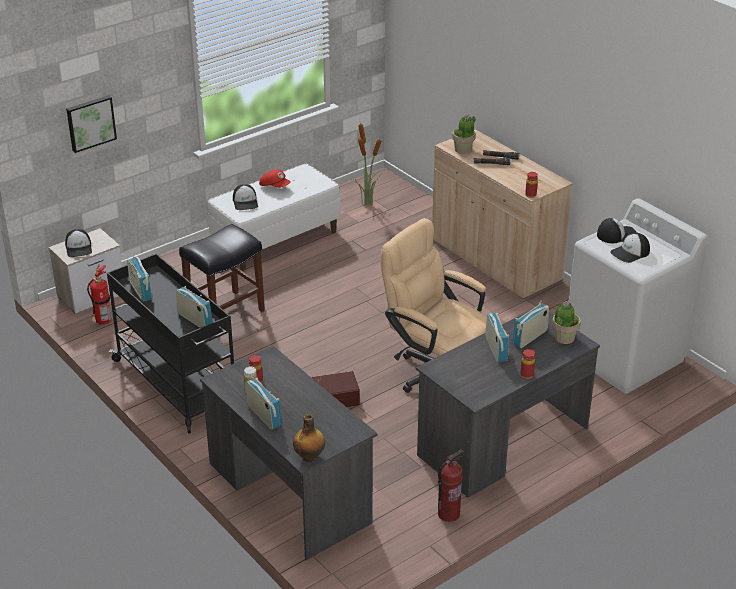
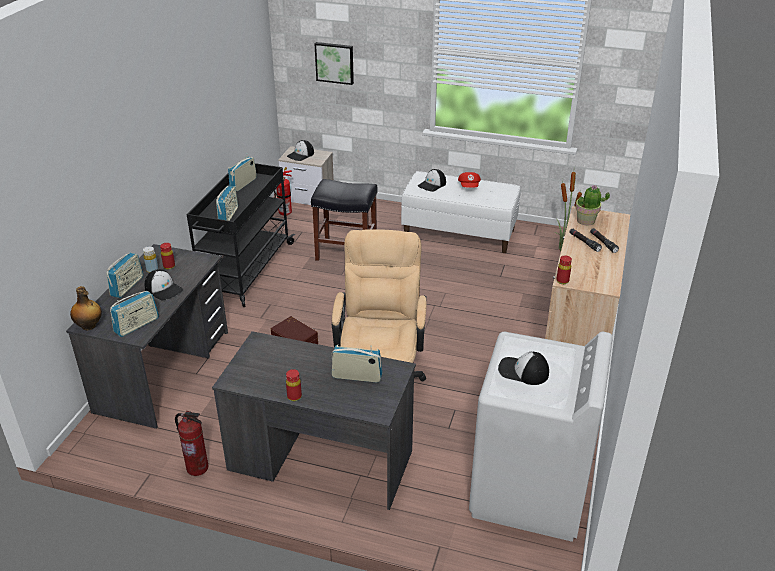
camera: 55 degrees right, 0 degrees up
radio [485,313,509,362] -> radio moved to [110,291,159,337]
potted plant [552,300,581,344] -> none
cap [597,218,637,243] -> cap moved to [145,269,183,300]

